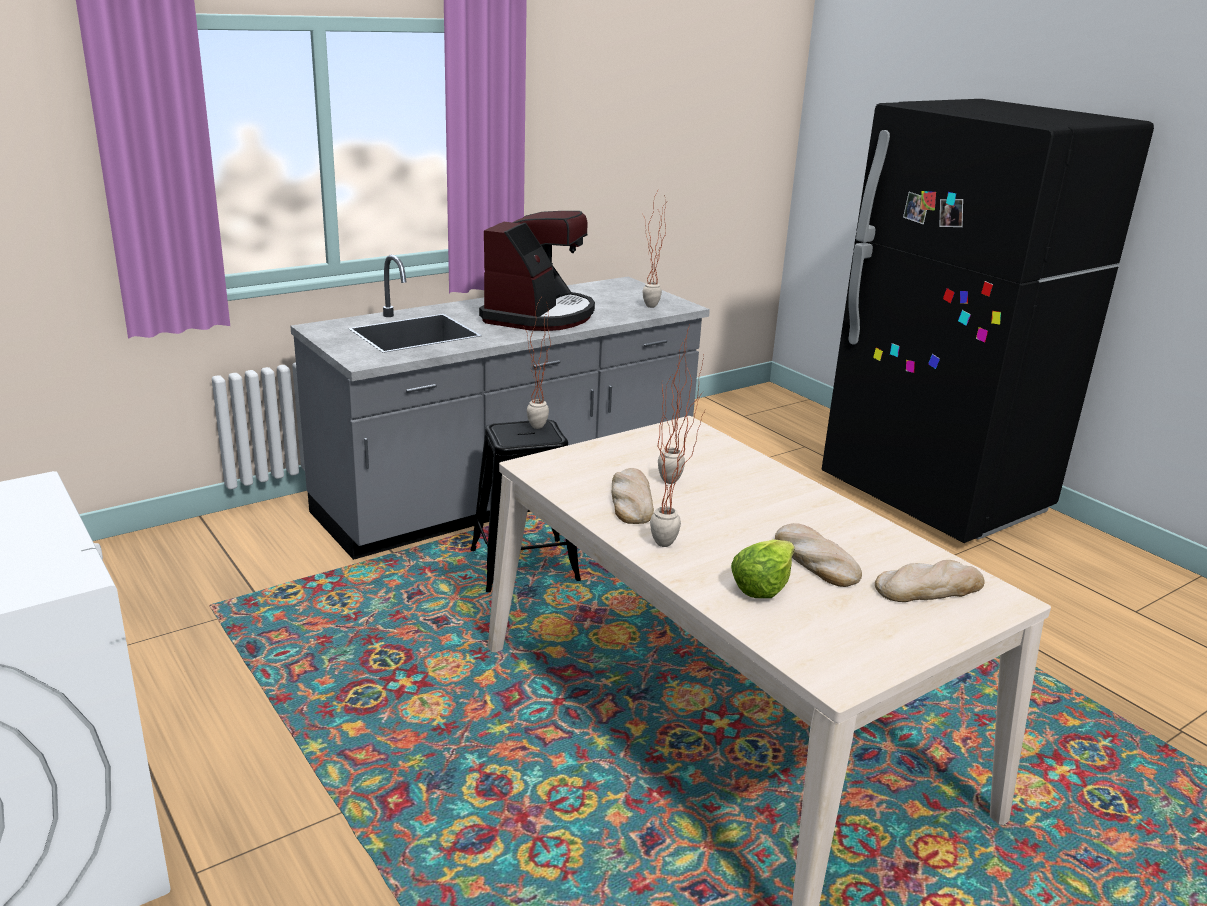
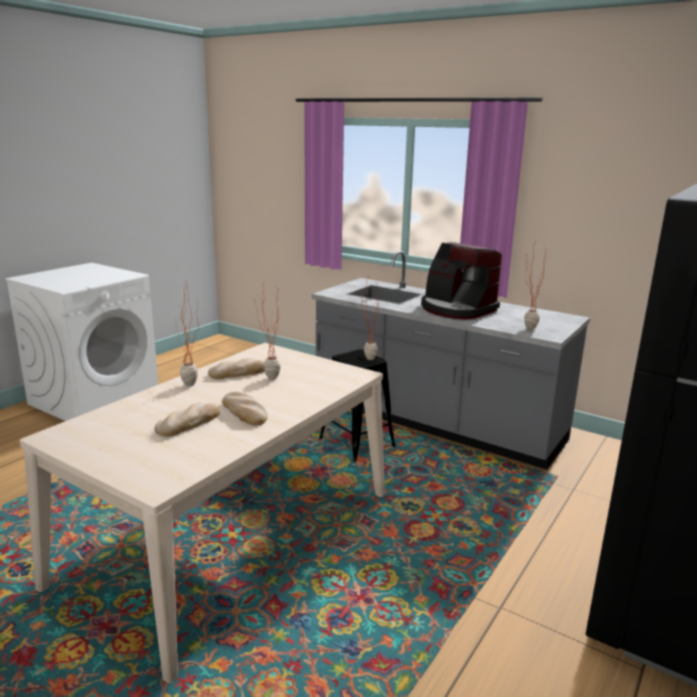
camera: 70 degrees right, 5 degrees down
coffee machine [479,211,595,331] -> coffee machine turned 45 degrees clockwise [421,242,502,320]
lettuce [731,539,795,598] -> none
bread [875,560,985,602] -> bread moved to [222,392,267,425]

